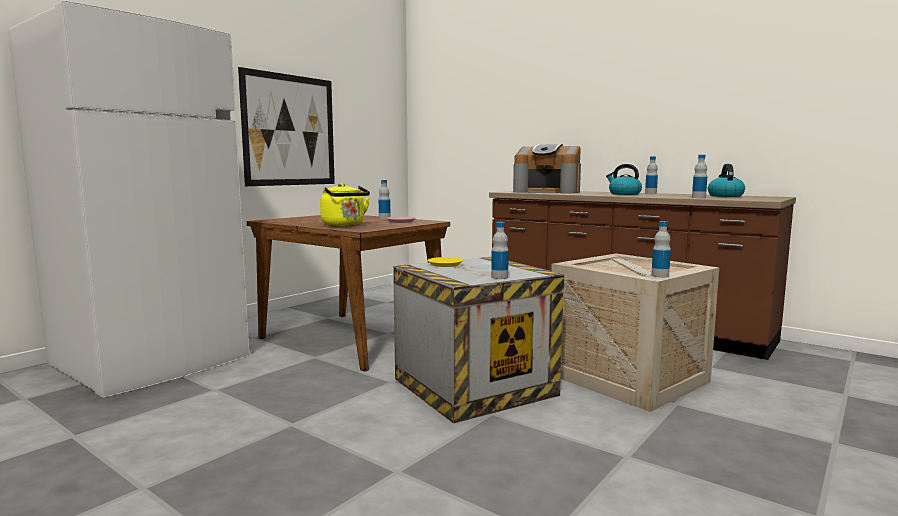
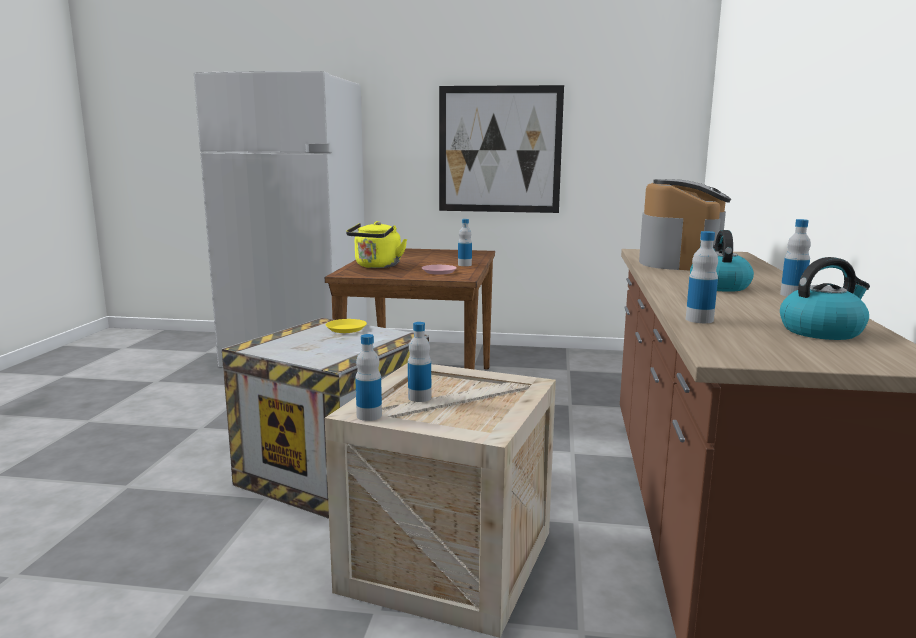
camera: 60 degrees right, 5 degrees up
bottle [491,222,509,279] -> bottle moved to [408,322,431,402]
coffee machine [513,144,581,194] -> coffee machine turned 150 degrees counterclockwise [639,179,731,271]

